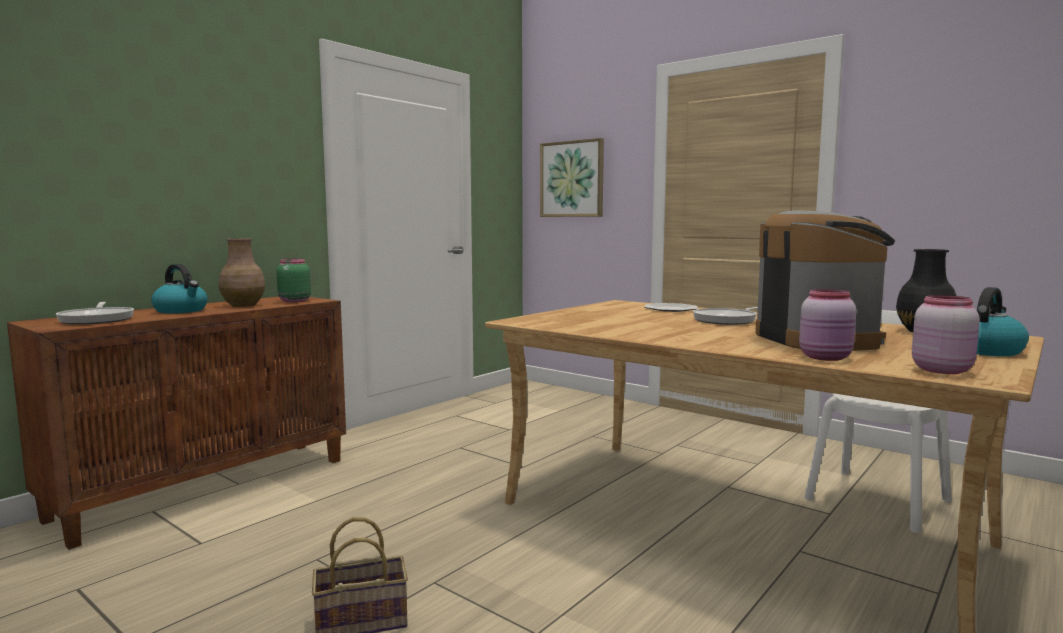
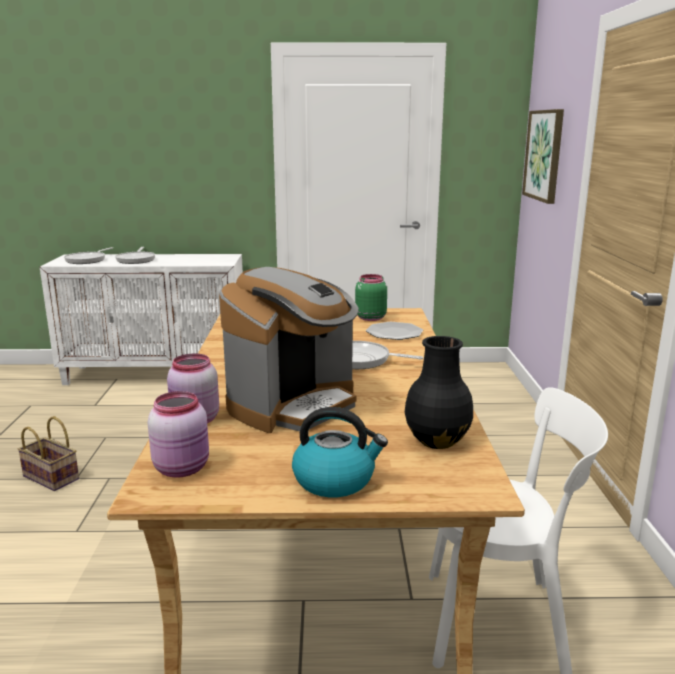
camera: 50 degrees right, 10 degrees up
brown cabinet [7,297,346,550] -> white cabinet [40,254,243,385]
kettle [151,264,208,314] -> frying pan [115,247,155,264]
brown vase [219,238,265,307] -> none
green jar [276,259,311,303] -> green jar moved to [355,274,387,321]

